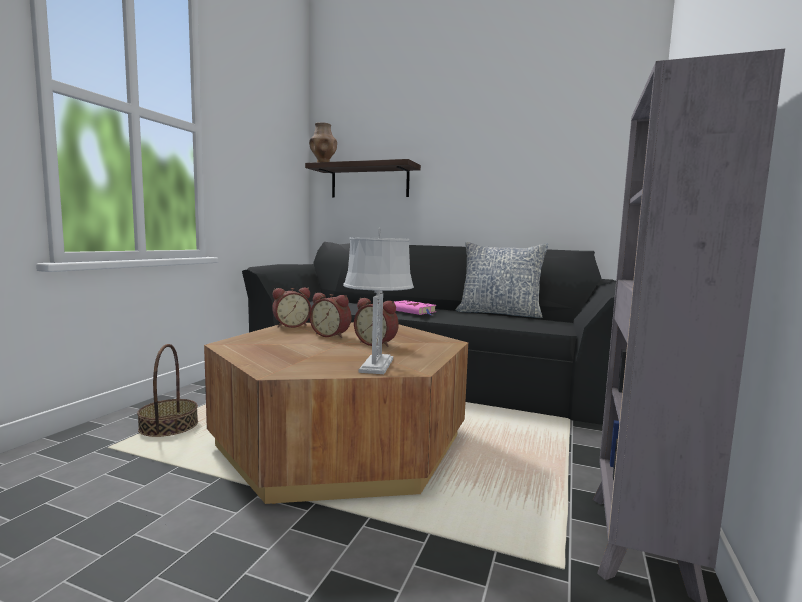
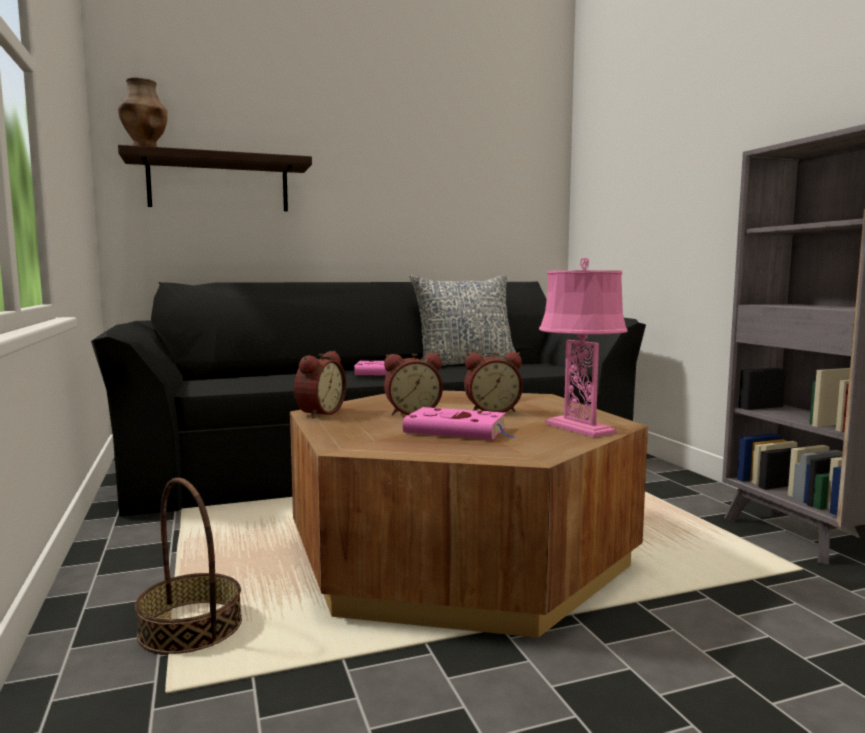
camera: 40 degrees left, 0 degrees up
grey table lamp [343,227,414,374] -> pink table lamp [539,258,628,438]
none -> pink book [403,407,516,440]

